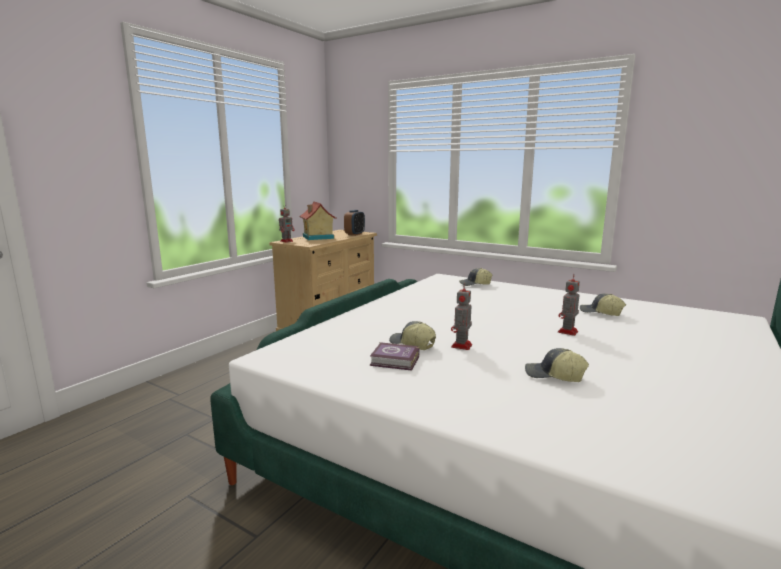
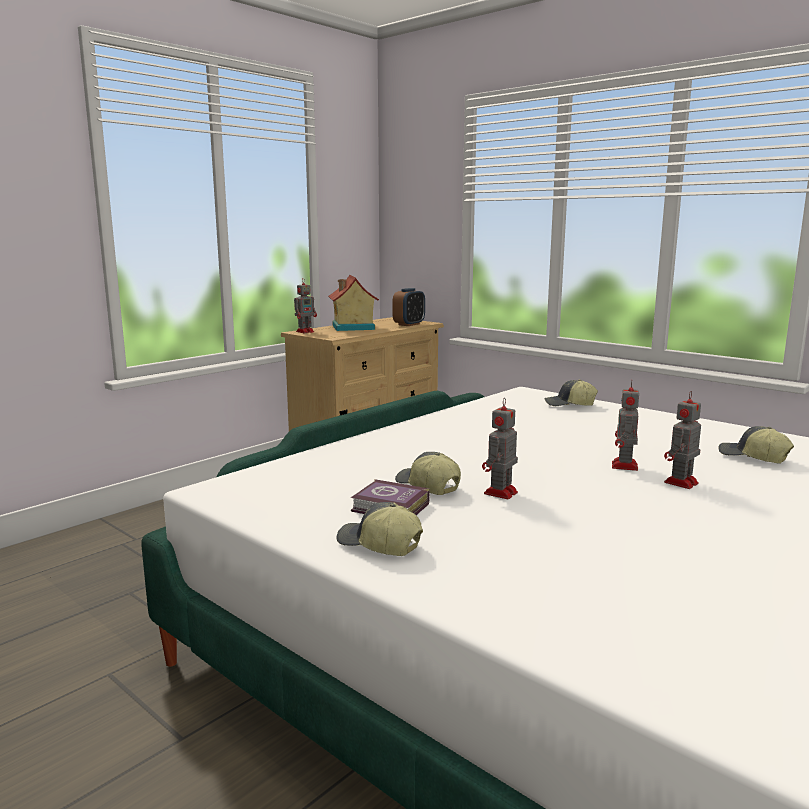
camera: 10 degrees right, 0 degrees up
cap [525,348,589,382] -> cap moved to [337,502,423,556]
none -> toy robot [612,380,639,471]

